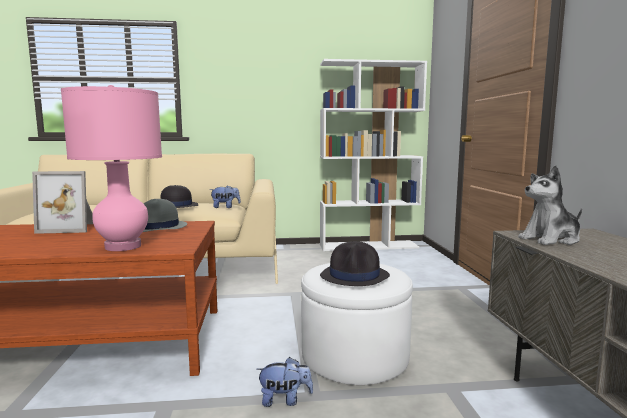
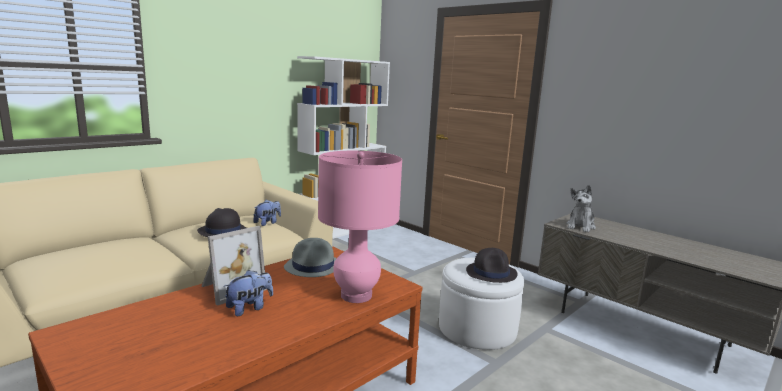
camera: 40 degrees left, 5 degrees up
plush toy [256,357,313,407] -> plush toy moved to [223,270,273,316]

